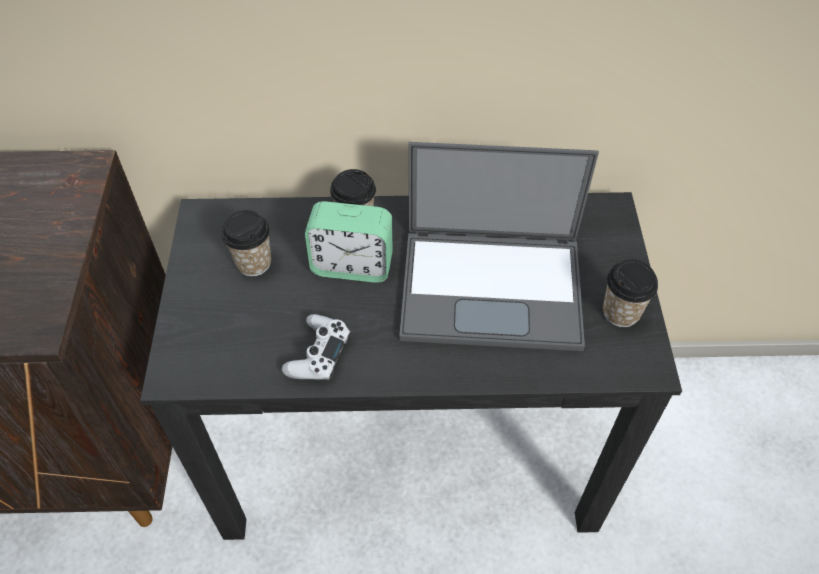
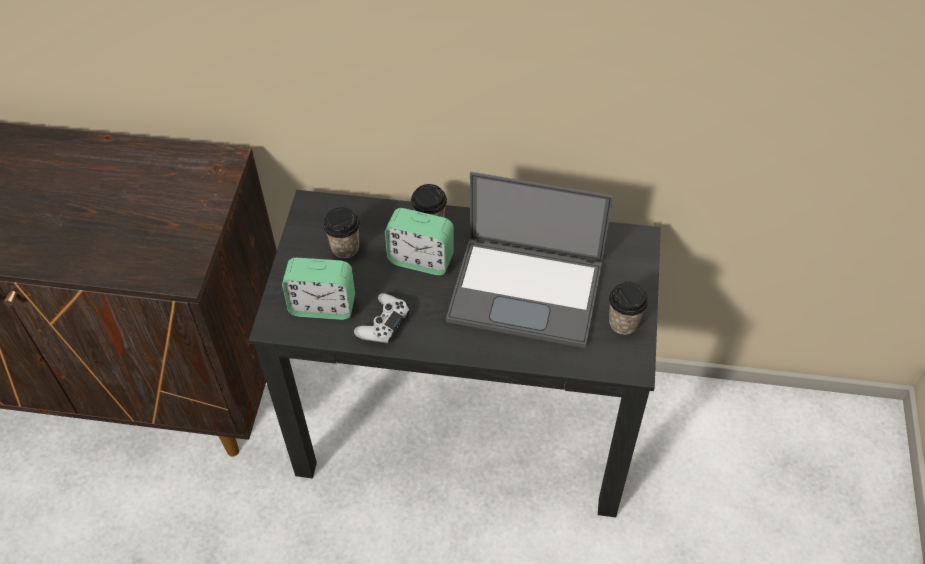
camera: 10 degrees right, 0 degrees up
none -> alarm clock [282,258,355,320]

